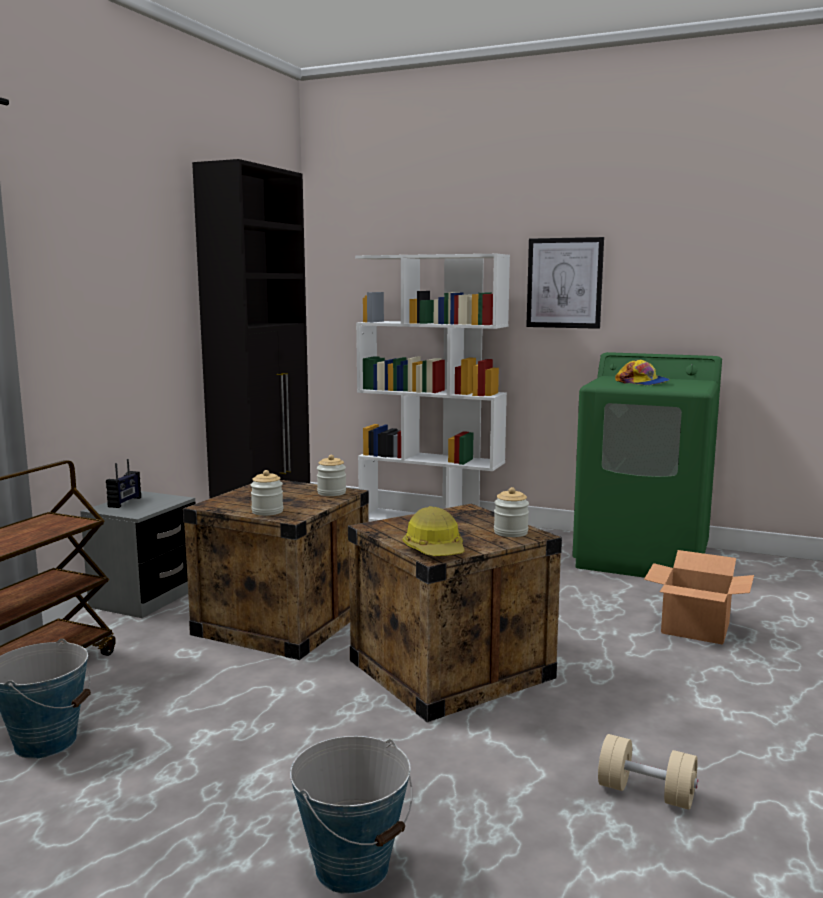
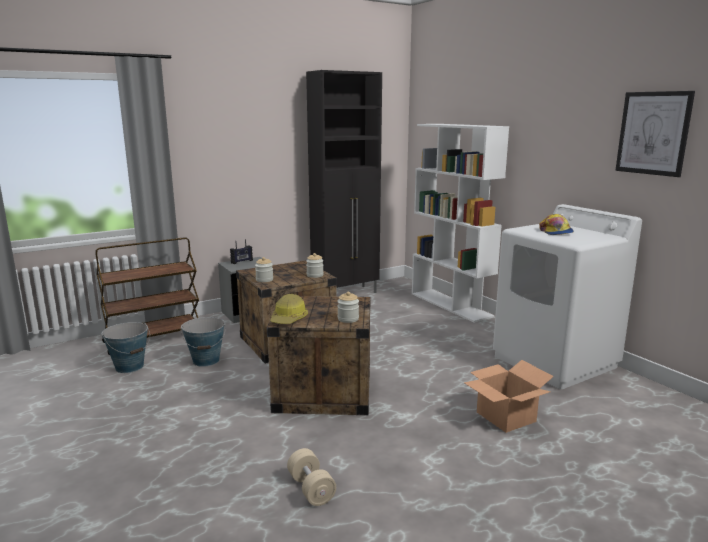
camera: 35 degrees right, 5 degrees up
bucket [290,736,412,894] -> bucket moved to [181,317,226,367]
picture [526,237,604,329] -> picture moved to [615,91,695,177]
green washing machine [572,352,722,578] -> white washing machine [493,204,642,389]

